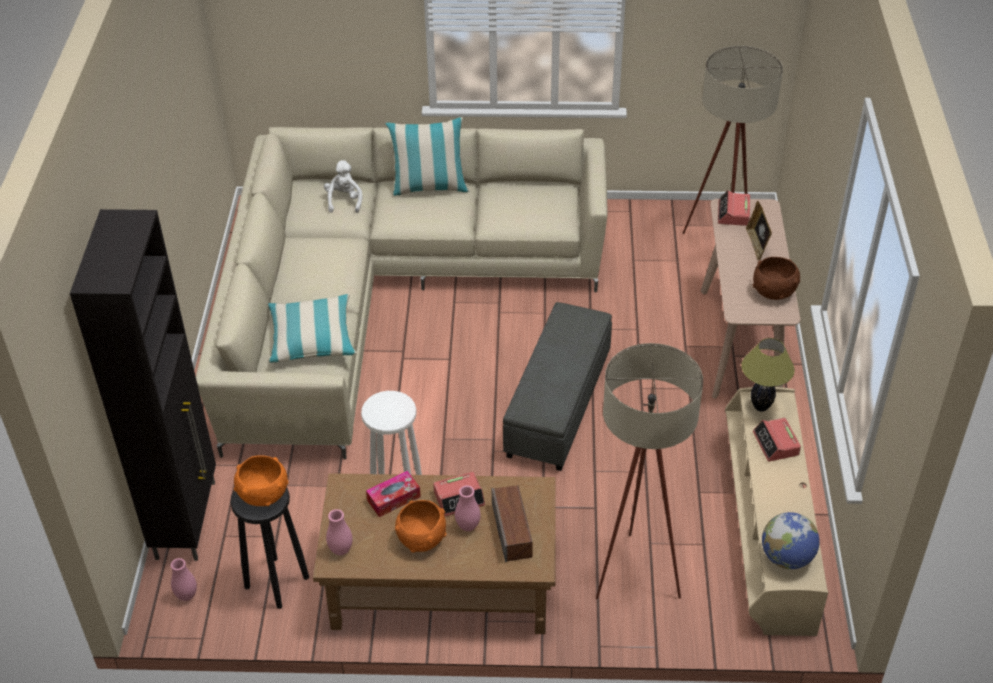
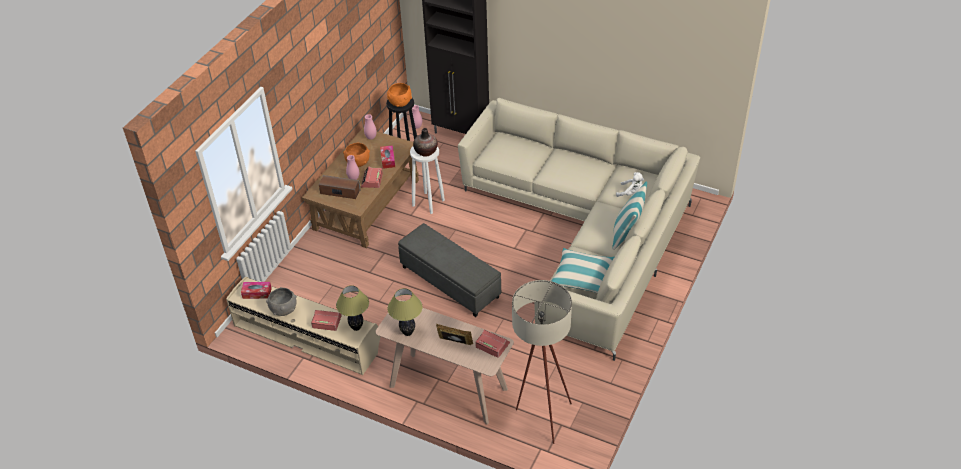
camera: 115 degrees right, 0 degrees up
pillow [268,294,357,363] -> pillow moved to [552,248,614,293]
beige floor lamp [596,343,703,599] -> none
brown bowl [753,257,800,300] -> table lamp [387,288,423,336]
globe [762,512,820,569] -> tissue box [241,282,272,299]
none -> grey bowl [266,287,297,316]
none -> vase [413,128,438,157]

